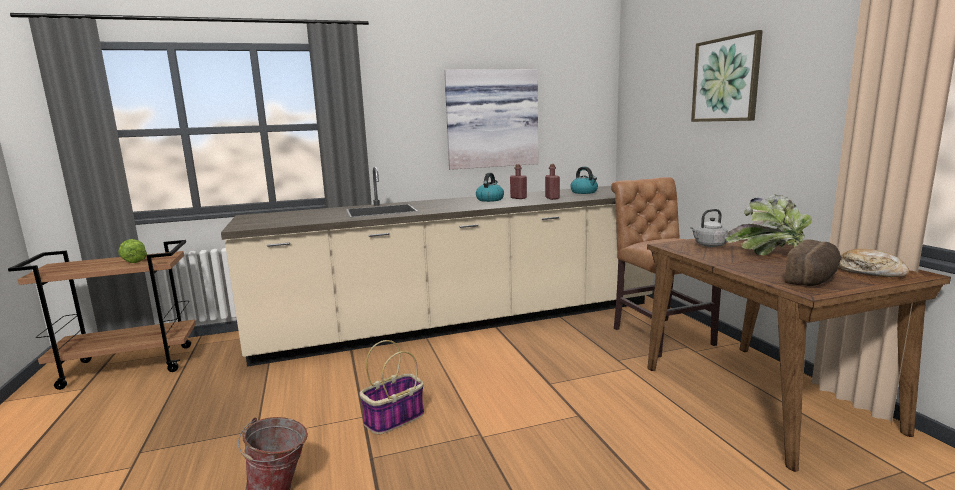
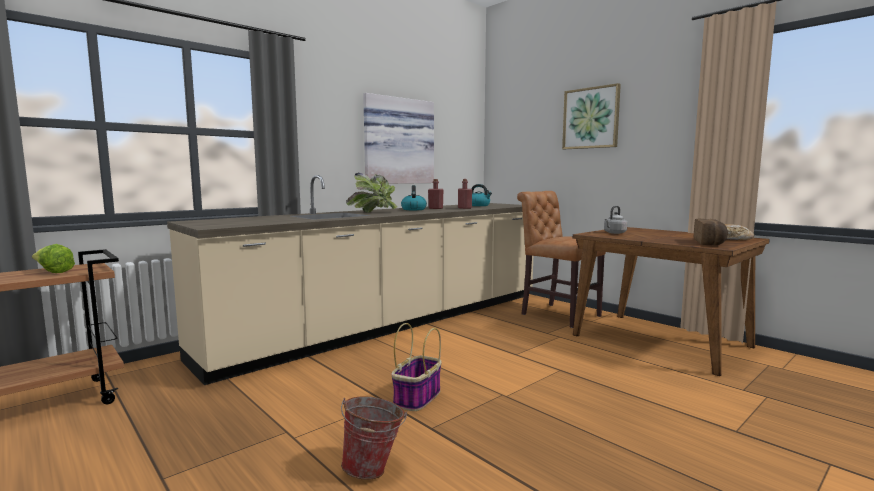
camera: 25 degrees left, 5 degrees down
potted plant [725,194,812,255] -> potted plant moved to [346,173,398,212]

